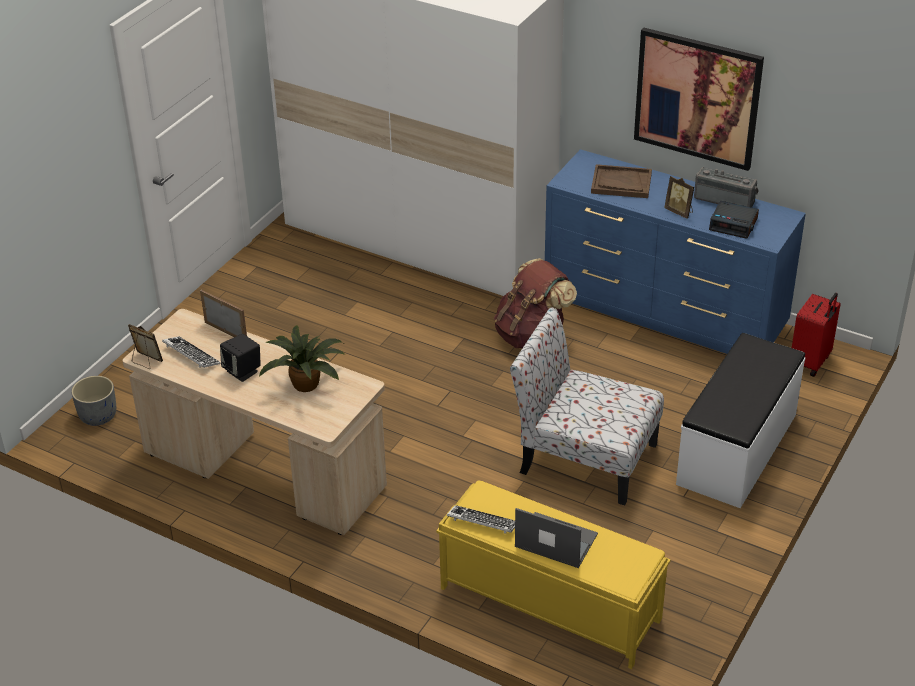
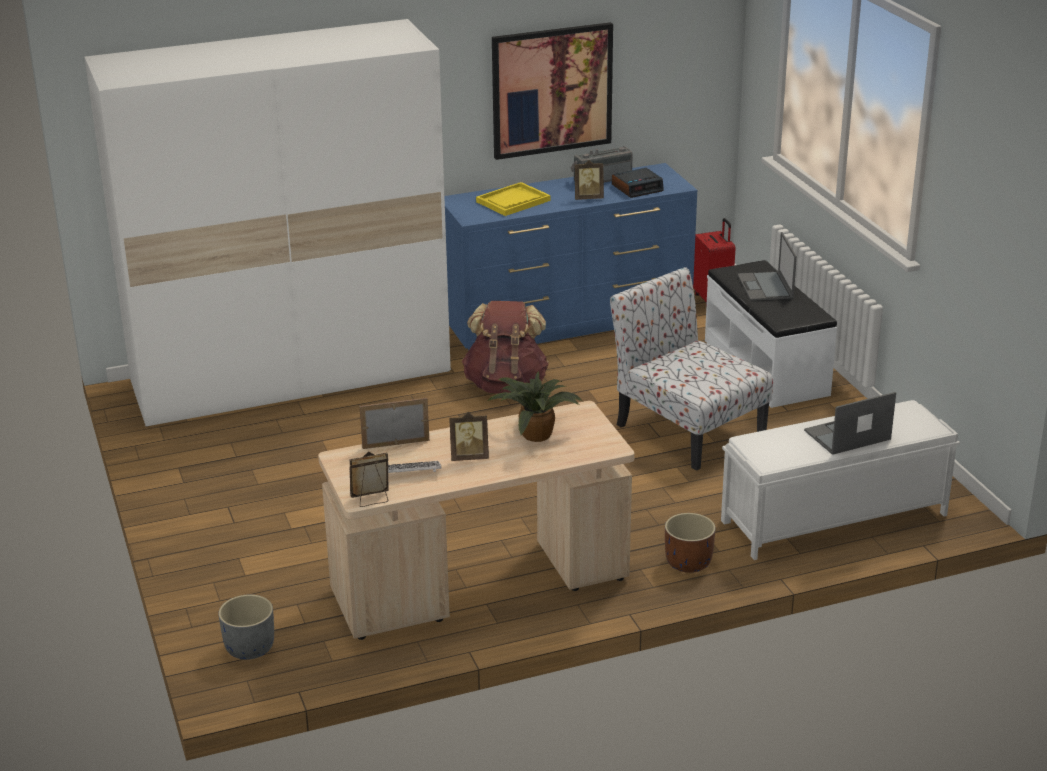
camera: 50 degrees left, 10 degrees down
black speaker [220,334,261,382] -> picture frame [449,412,489,461]
yellow bench [436,480,671,669] -> white bench [721,400,960,560]
keyboard [447,505,515,534] -> none
chair [510,308,664,505] -> chair turned 75 degrees clockwise [610,267,773,471]
brown tray [591,164,652,198] -> yellow tray [476,182,550,216]
none -> brown planter [665,513,716,573]
none -> laptop [737,232,797,301]

